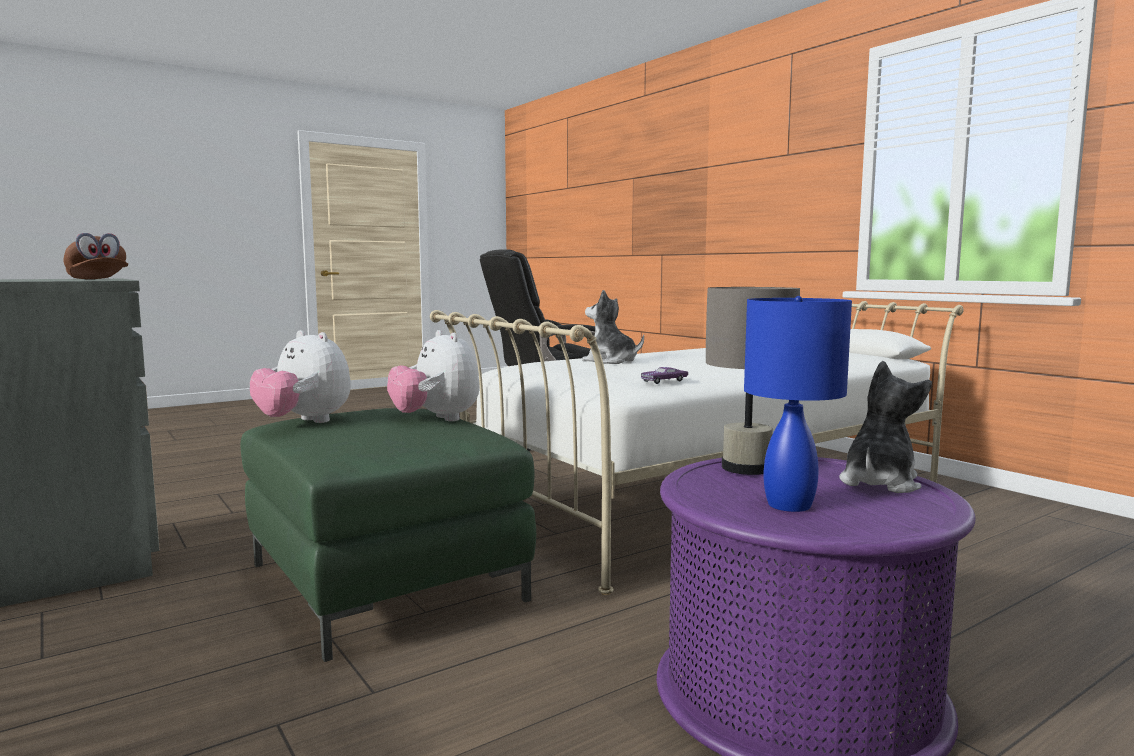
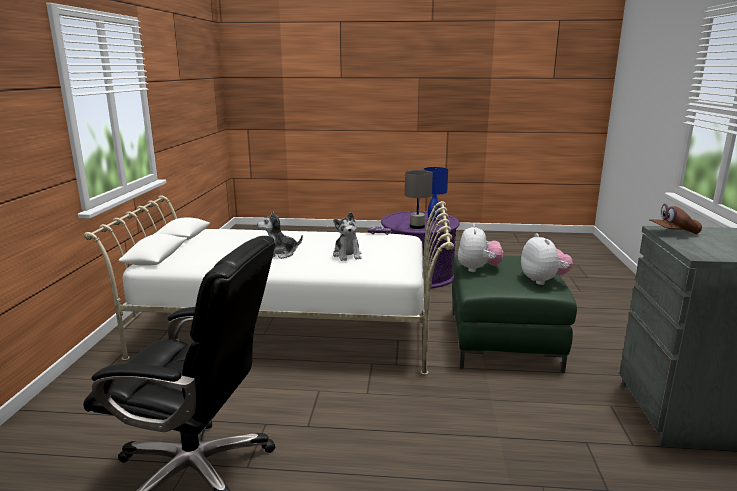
camera: 140 degrees left, 10 degrees up
brown cap [63,233,128,279] -> brown cap turned 90 degrees counterclockwise [649,203,702,234]
plush toy [839,361,932,493] -> plush toy moved to [257,211,303,259]

